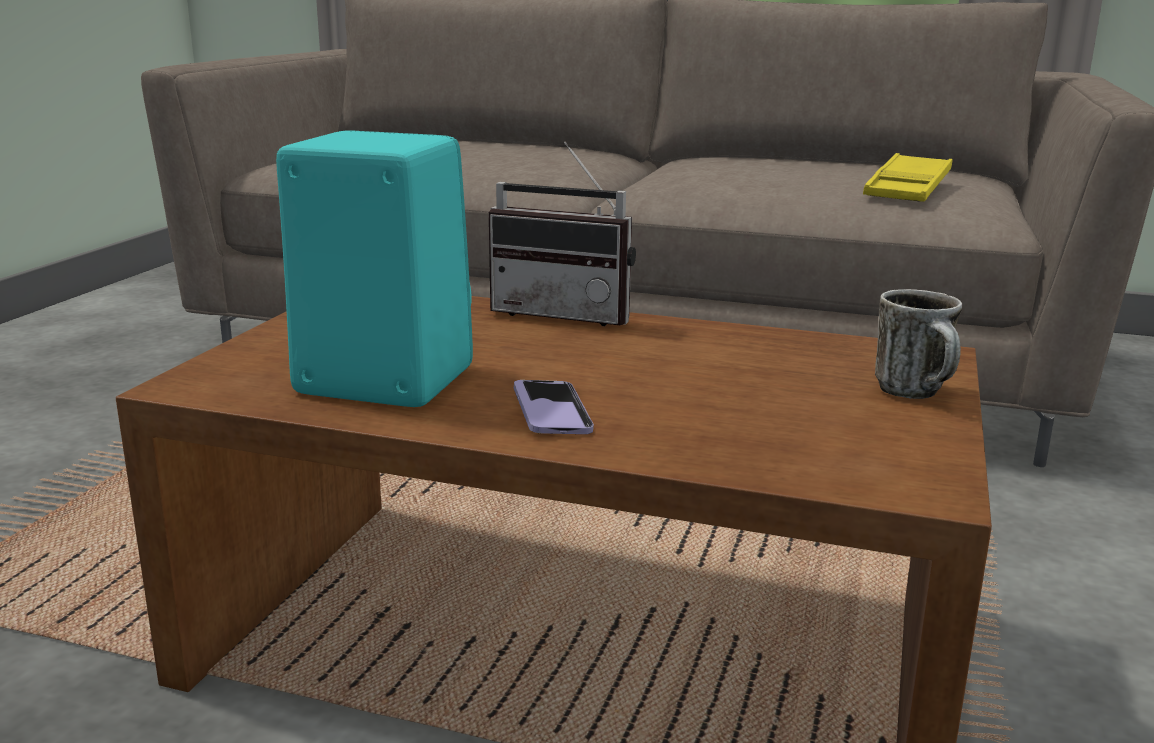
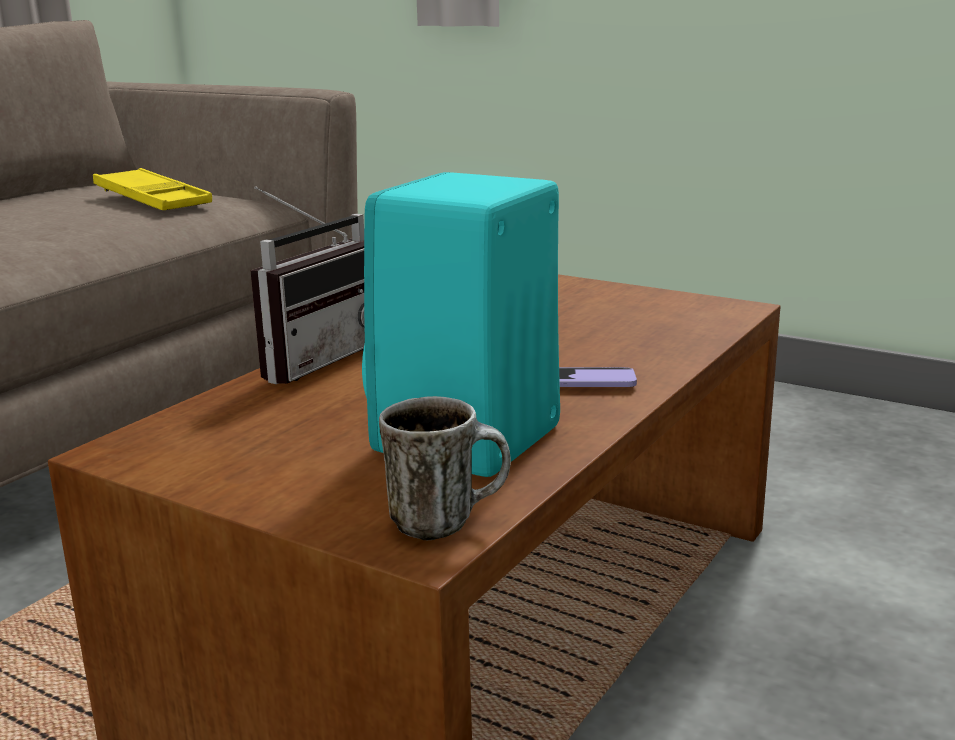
camera: 75 degrees left, 0 degrees up
mug [875,289,962,399] -> mug moved to [379,396,511,540]

